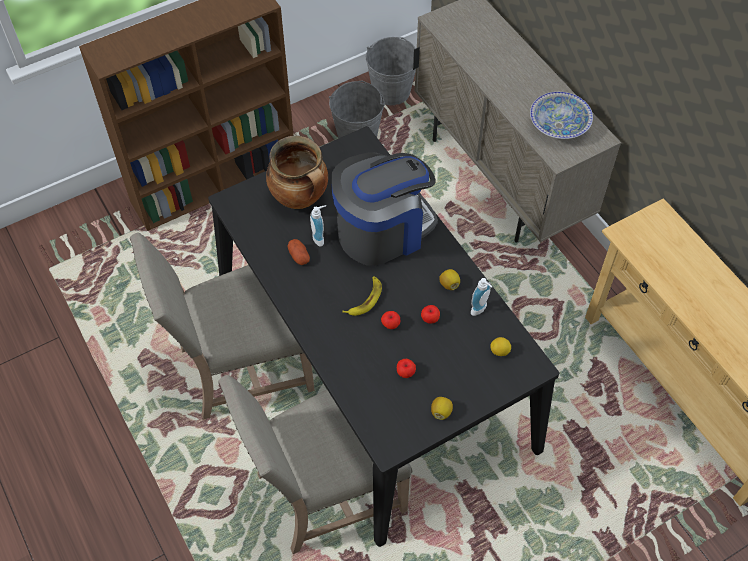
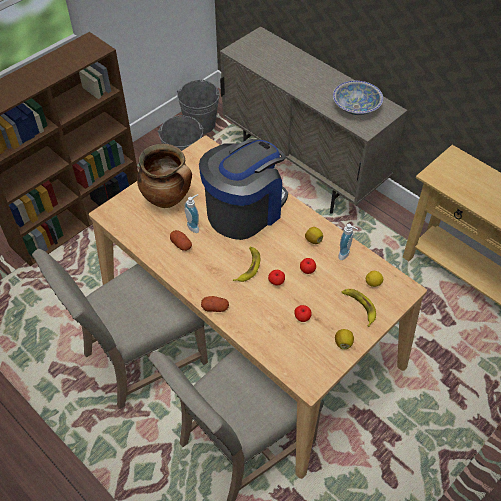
camera: 15 degrees left, 5 degrees down
black dining table [208,126,559,547] -> beige dining table [89,135,427,479]
none -> potato [201,296,229,312]
none -> banana [341,289,376,327]

